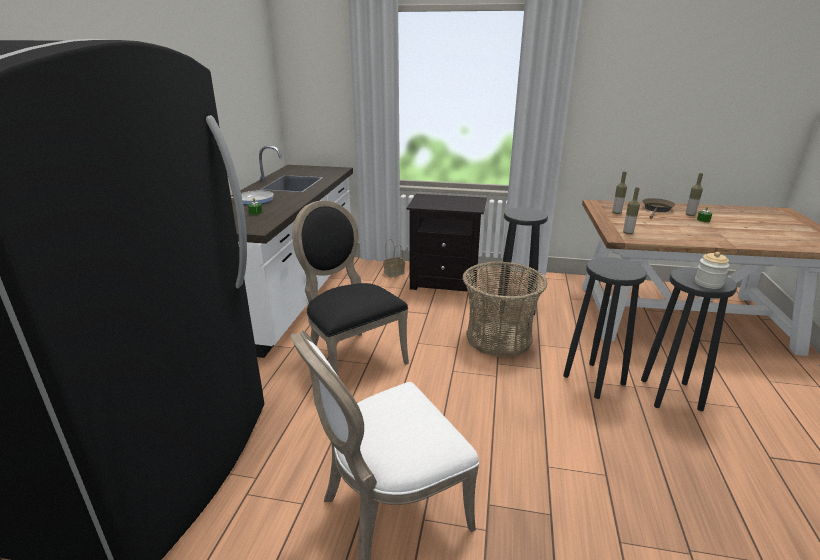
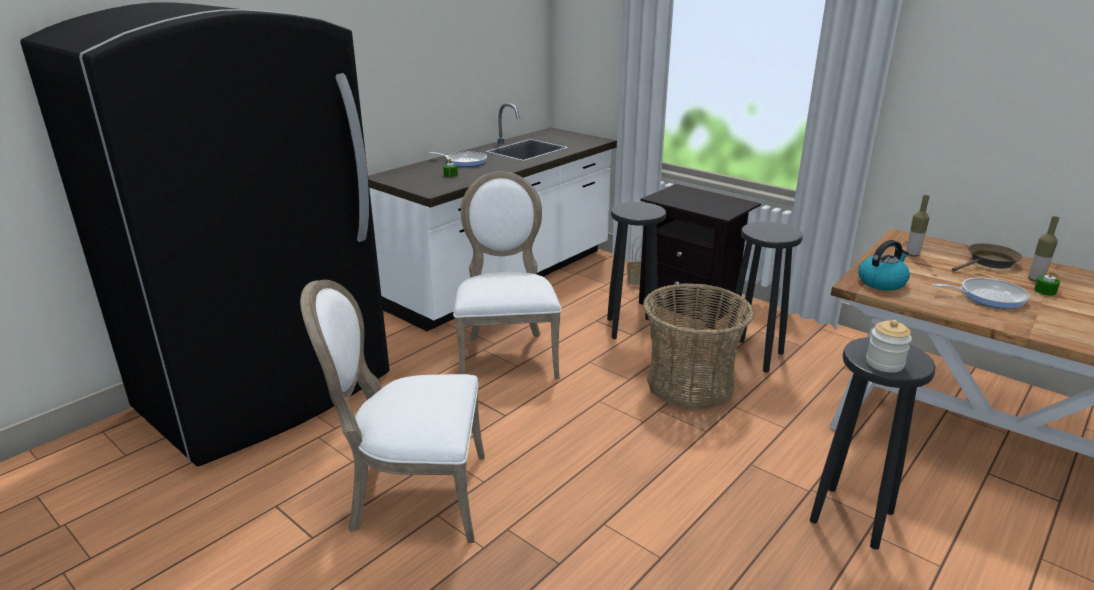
camera: 30 degrees right, 0 degrees up
black chair [292,201,409,375] -> white chair [453,172,561,379]
black stool [563,257,647,399] -> black stool moved to [607,202,666,339]
bottle [623,187,640,234] -> kettle [858,240,910,291]
none -> frying pan [933,278,1029,309]

